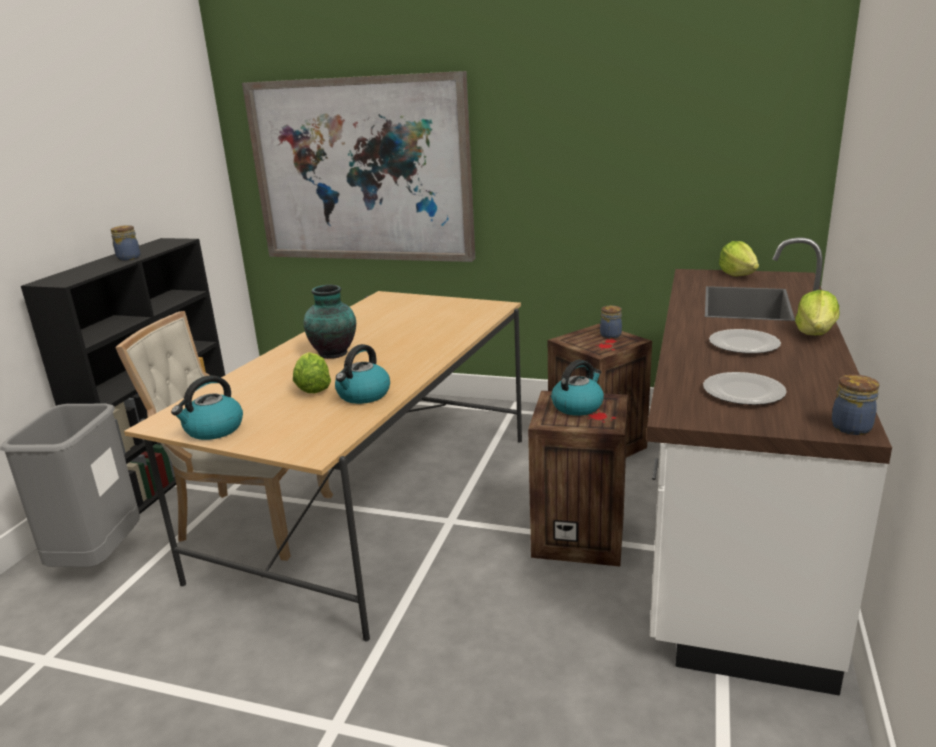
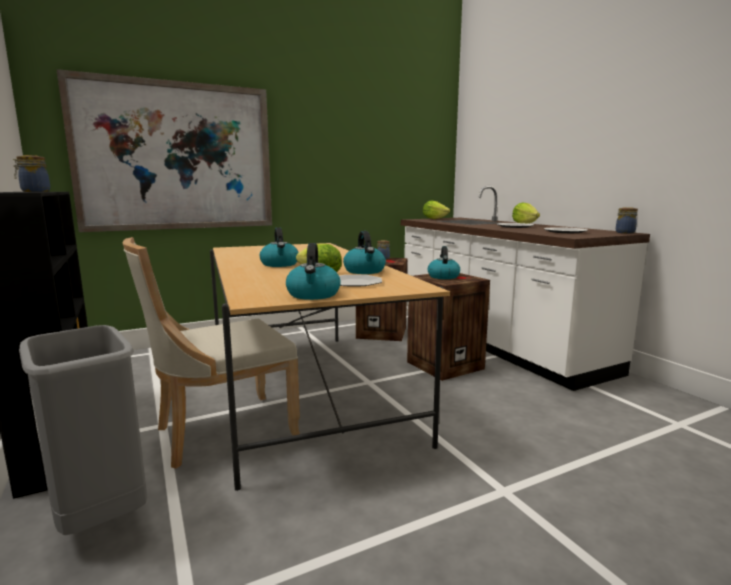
camera: 45 degrees left, 10 degrees down
vase [303,285,356,359] -> kettle [260,227,299,267]
none -> plate [339,275,382,286]

